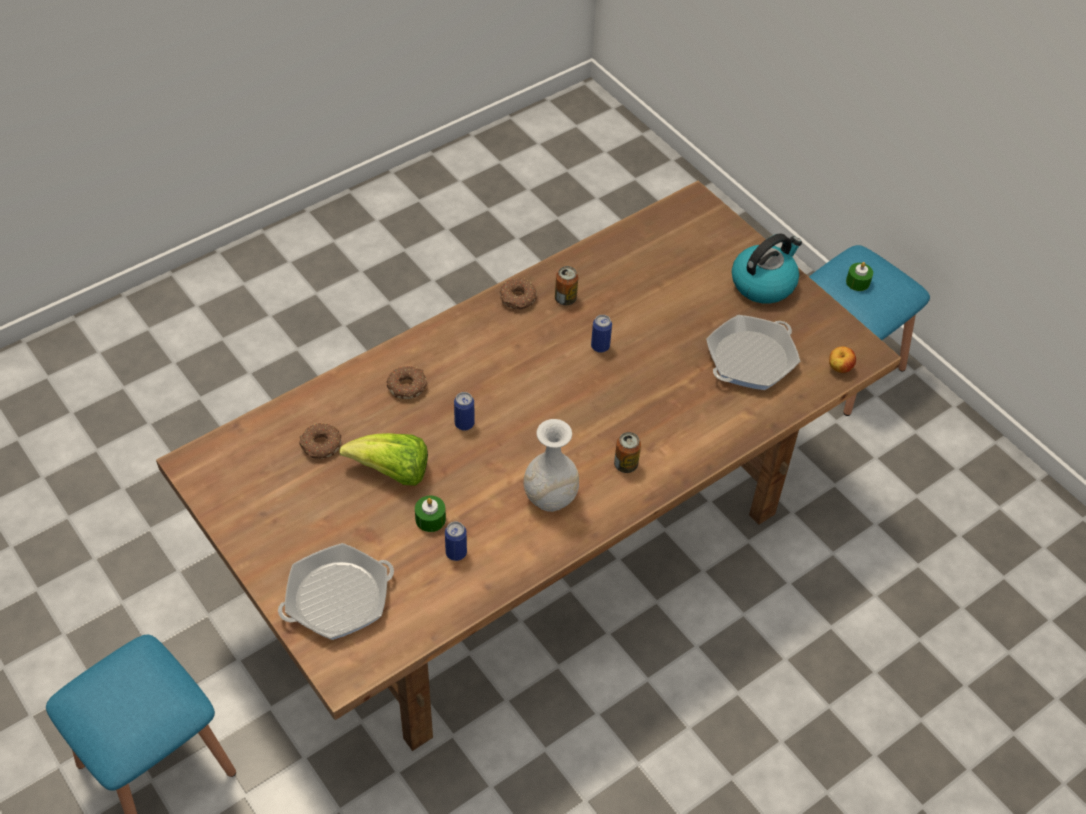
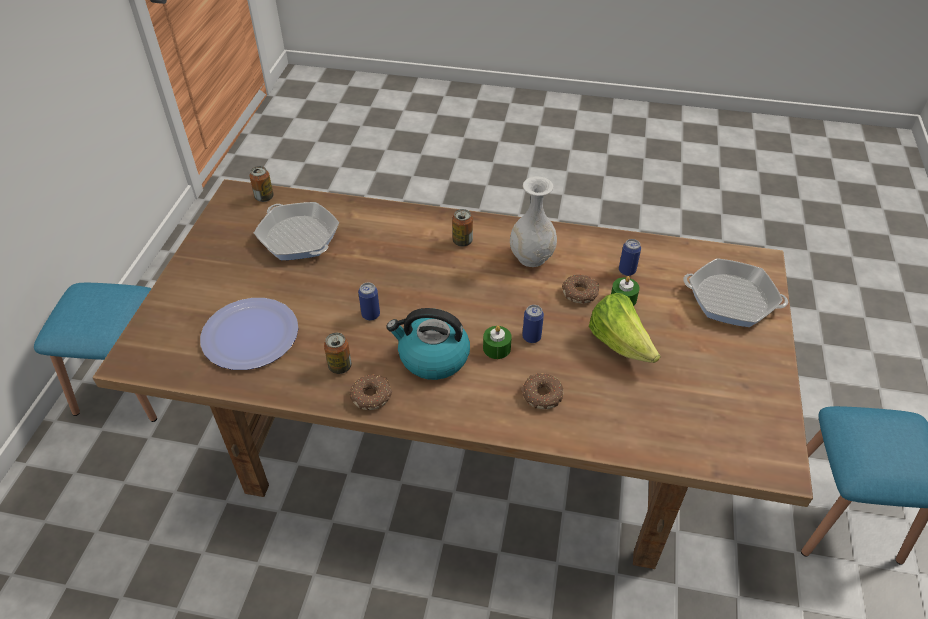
camera: 130 degrees left, 5 degrees down
donut [299,423,341,459] -> donut moved to [562,274,599,304]
frying pan [706,315,800,390] -> frying pan turned 45 degrees clockwise [254,202,339,260]
kettle [732,233,802,304] -> kettle moved to [386,308,470,380]
apple [829,347,856,373] -> can [249,166,274,202]
green candle [846,262,873,291] -> green candle moved to [483,326,512,359]
none -> plate [200,298,298,370]

